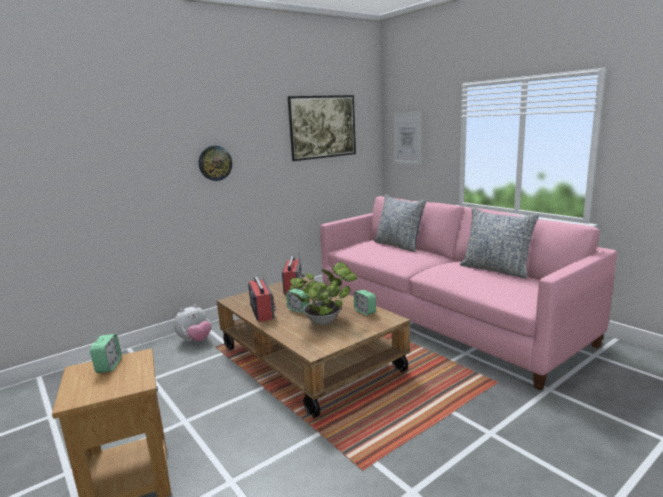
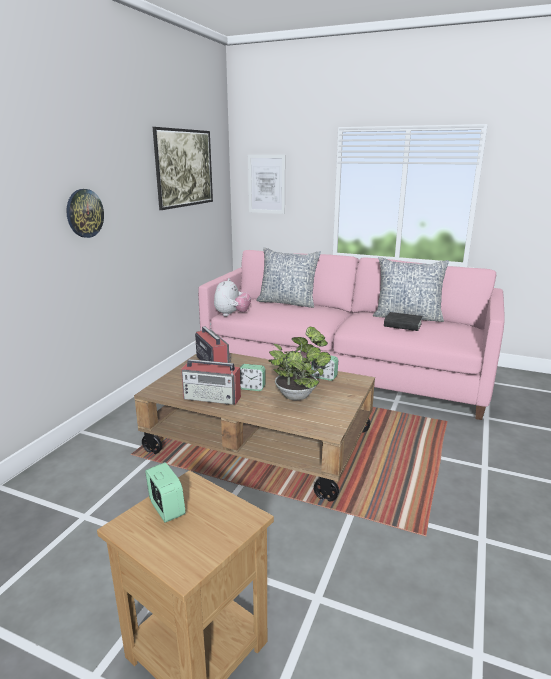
camera: 30 degrees left, 5 degrees up
plush toy [174,304,211,342] -> plush toy moved to [214,278,251,317]
radio [248,273,276,322] -> radio turned 150 degrees clockwise [181,359,241,405]
none -> black book [384,312,423,331]

